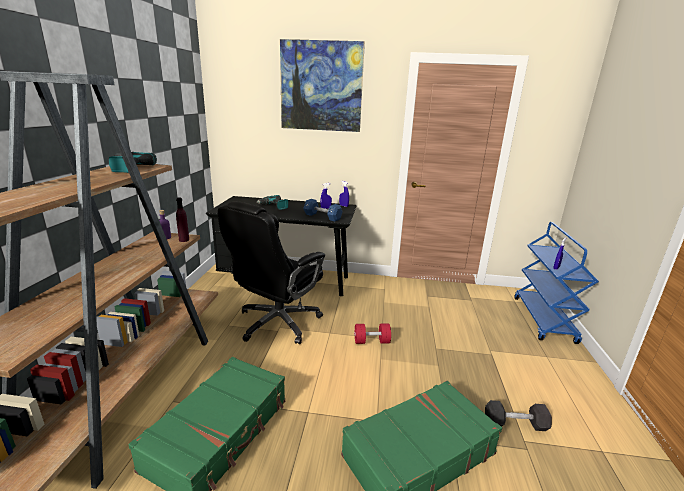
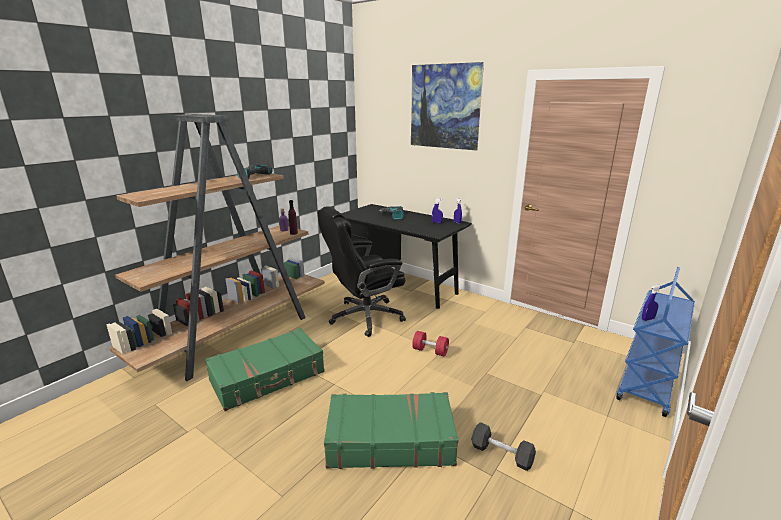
camera: 30 degrees right, 0 degrees up
blue dumbbell [303,199,343,222] -> none

